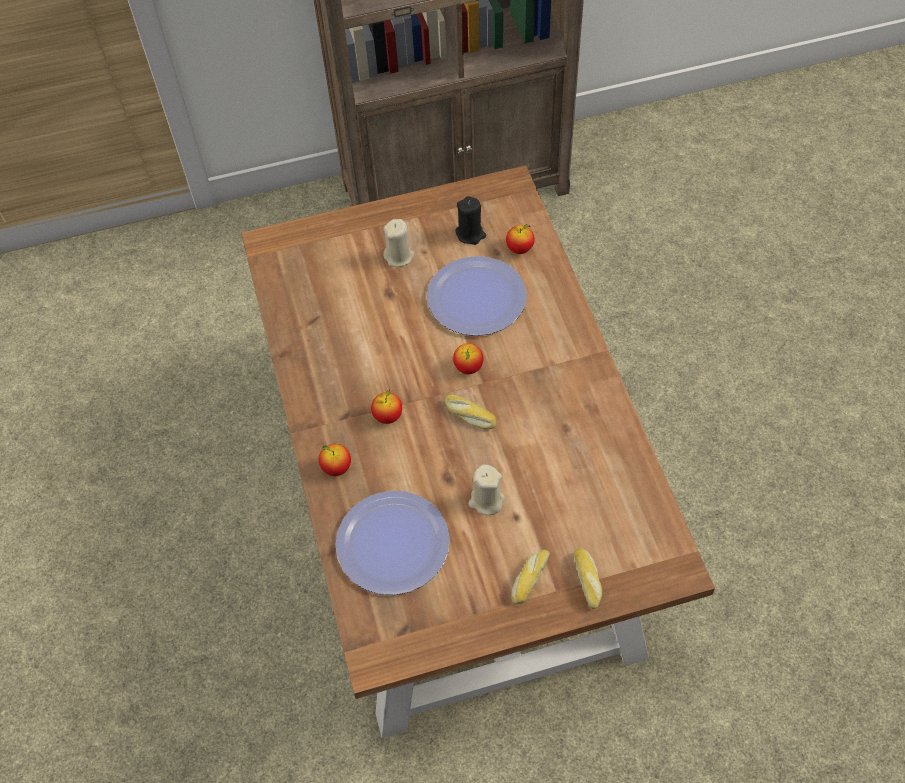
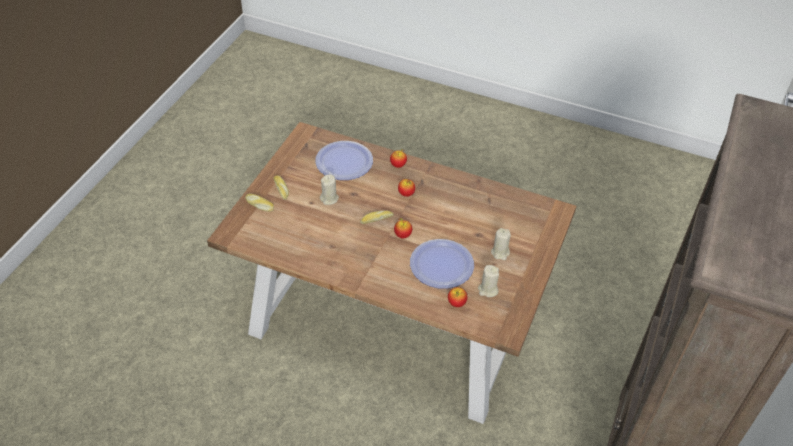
camera: 125 degrees right, 10 degrees down
black candle [455,196,486,245] -> beige candle [478,265,499,297]

